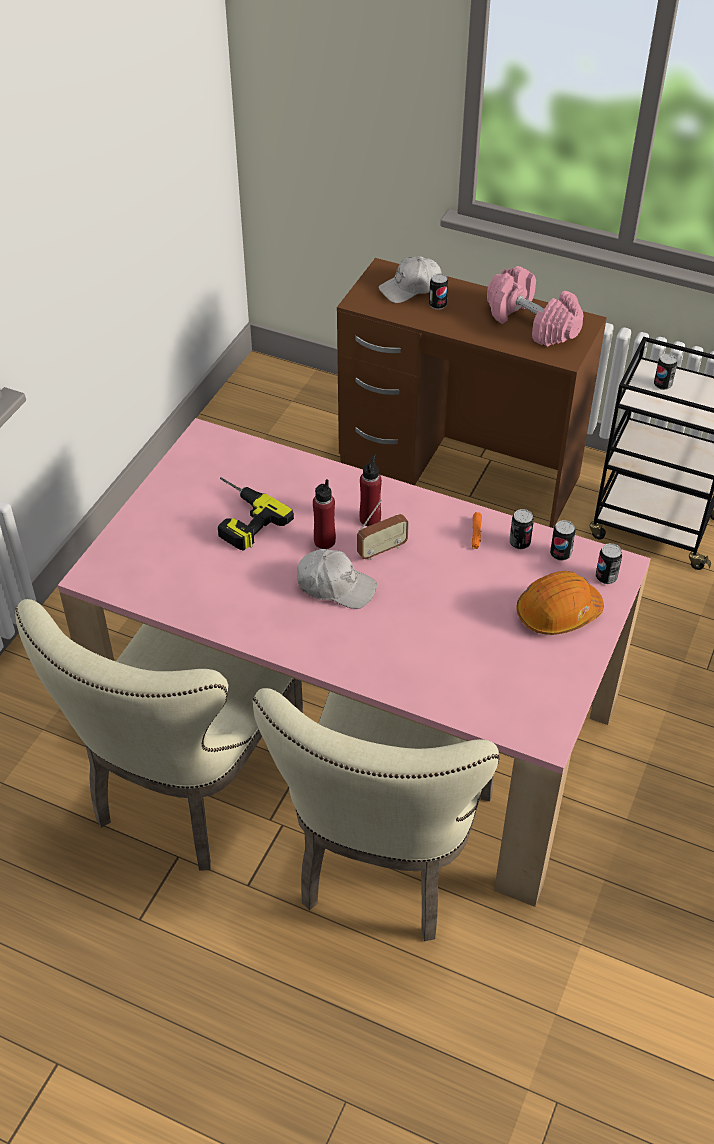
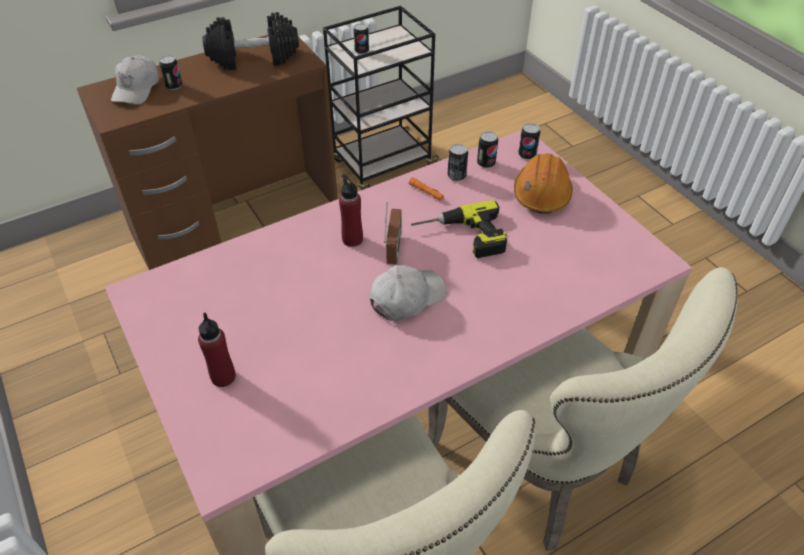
camera: 55 degrees left, 0 degrees up
power drill [218,477,294,551] -> power drill moved to [411,200,507,259]
red bottle [313,479,336,549] -> red bottle moved to [198,313,236,387]
pink dumbbell [487,266,583,347] -> black dumbbell [202,12,299,70]

